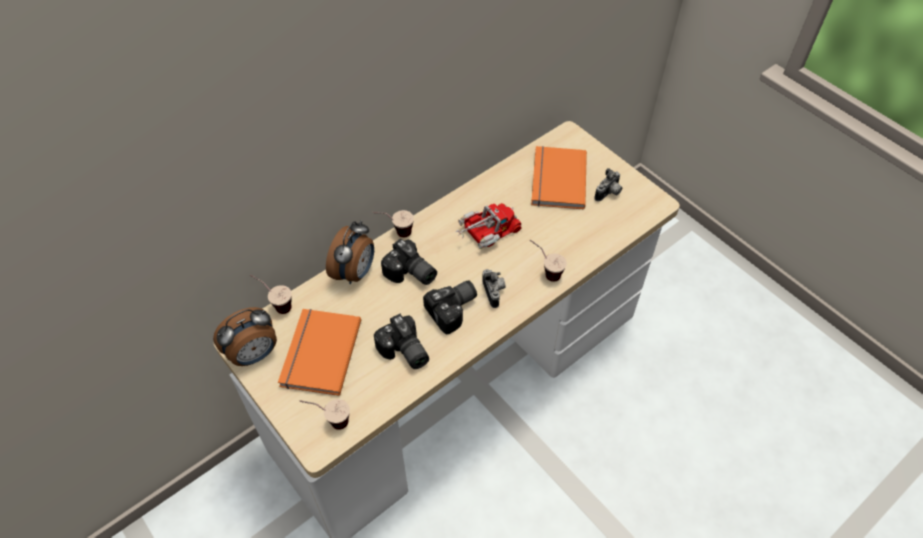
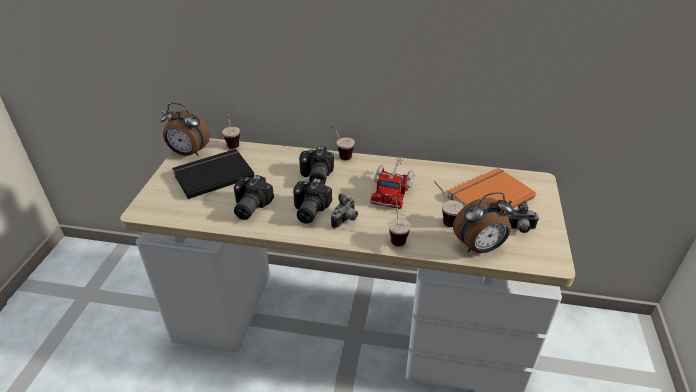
camera: 50 degrees right, 15 degrees down
orange book [278,309,361,396] -> black book [172,149,254,199]
cup [299,399,350,430] -> cup moved to [434,181,463,227]
alarm clock [326,220,374,284] -> alarm clock moved to [453,192,514,253]
camera [423,280,477,335] -> camera turned 90 degrees clockwise [293,178,332,224]
toy truck [456,203,522,249] -> toy truck turned 90 degrees clockwise [370,157,415,209]

